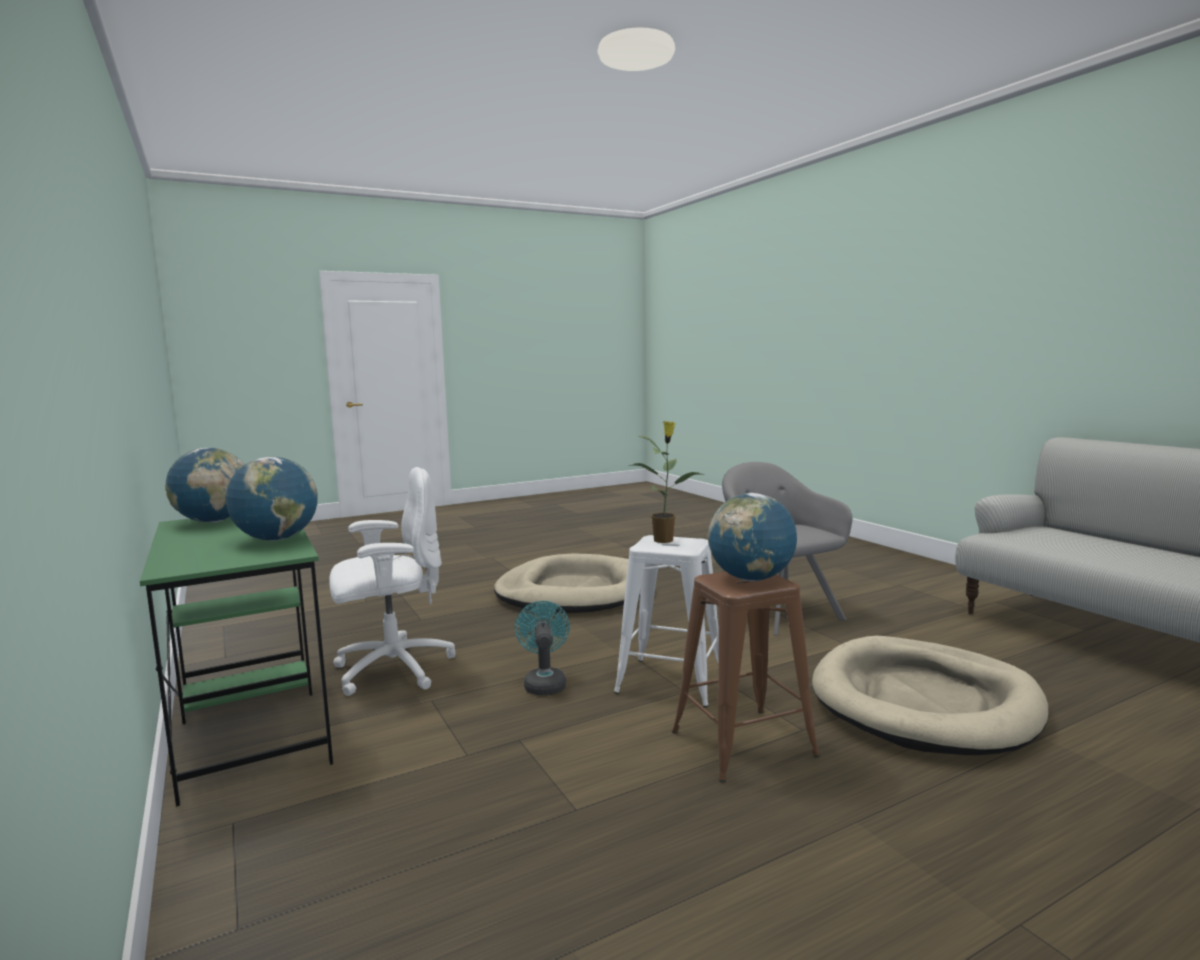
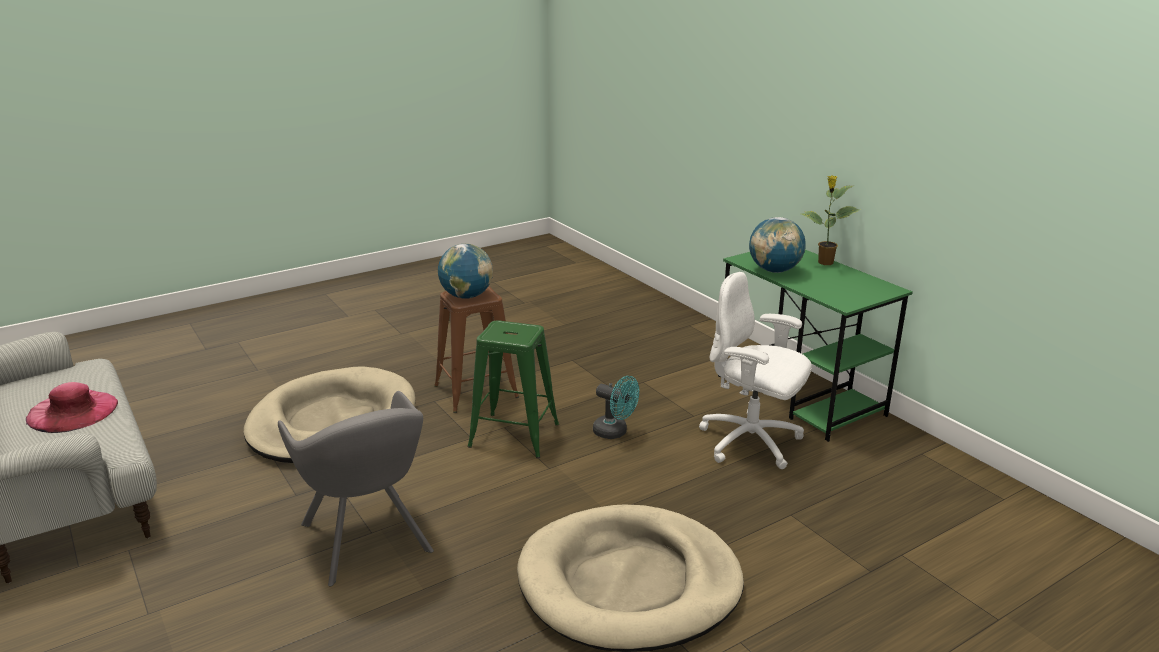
camera: 175 degrees right, 15 degrees up
globe [165,448,245,523] -> none
white office chair [329,467,456,696] -> white office chair turned 60 degrees clockwise [699,272,812,469]
turquoise fan [515,601,570,695] -> turquoise fan turned 45 degrees counterclockwise [593,376,639,439]
white stool [614,535,719,708] -> green stool [467,320,559,458]
potted plant [629,421,701,543] -> potted plant moved to [801,175,860,265]
none -> pink hat [26,382,118,433]

